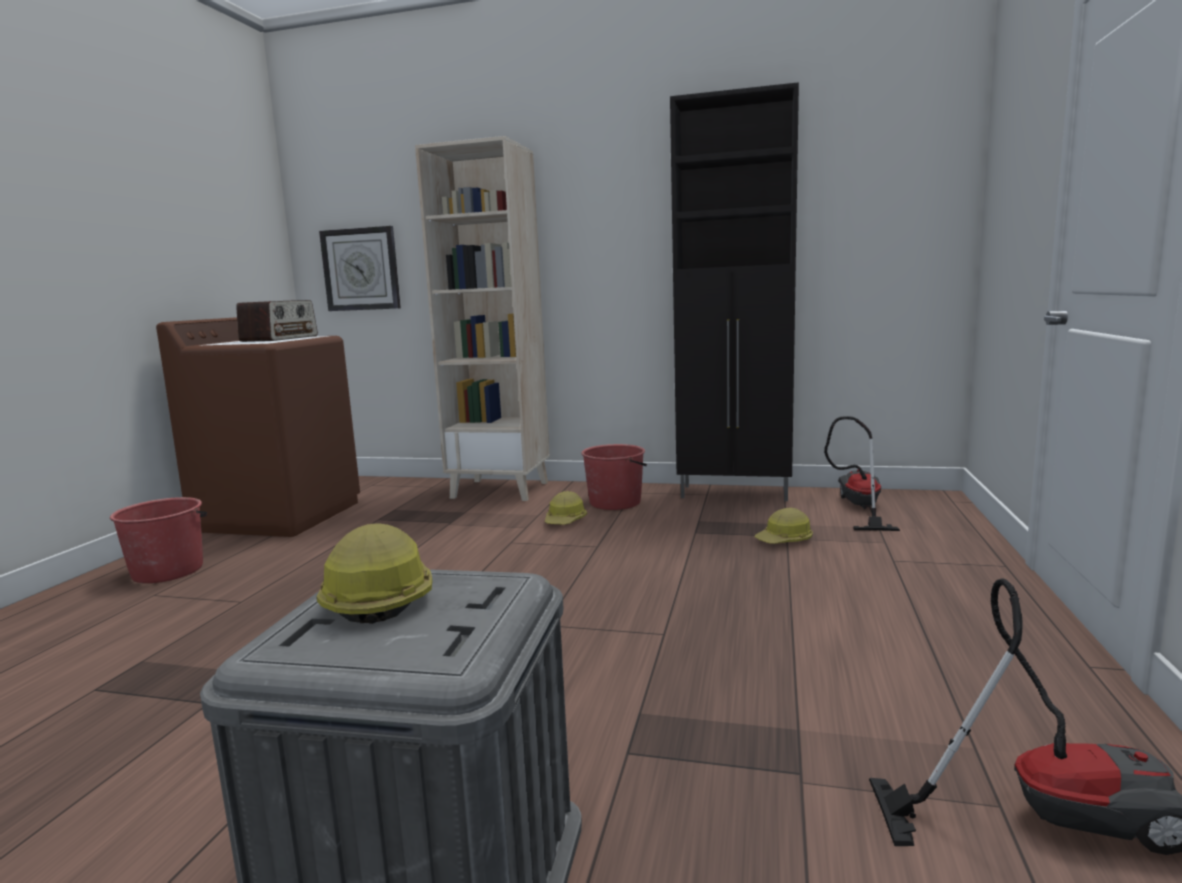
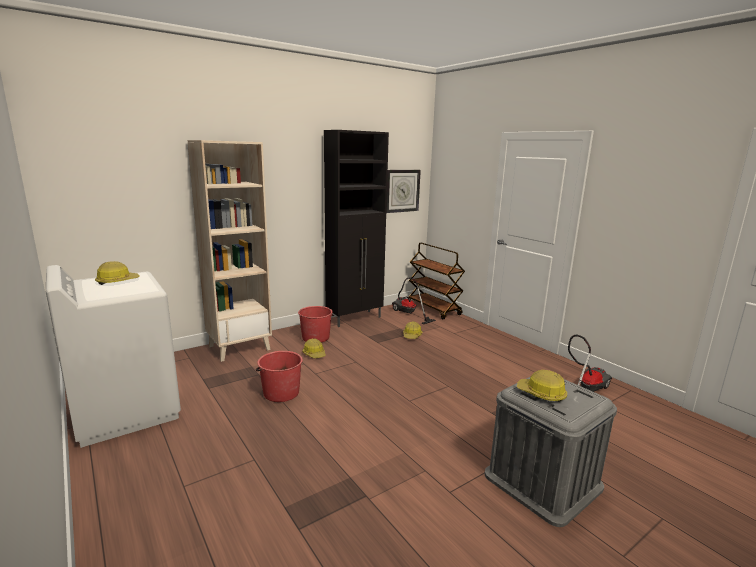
camera: 50 degrees left, 5 degrees up
red bucket [110,497,207,583] -> red bucket moved to [256,351,303,402]
brown washing machine [156,317,360,537] -> white washing machine [46,265,181,448]
radio [236,300,318,342] -> hard hat [95,261,140,285]
wall clock [319,226,401,311] -> wall clock moved to [386,170,421,213]
none -> brown cart [407,243,465,319]

